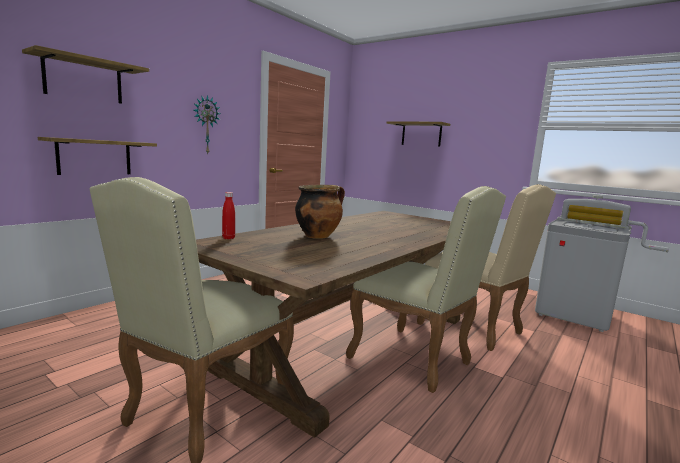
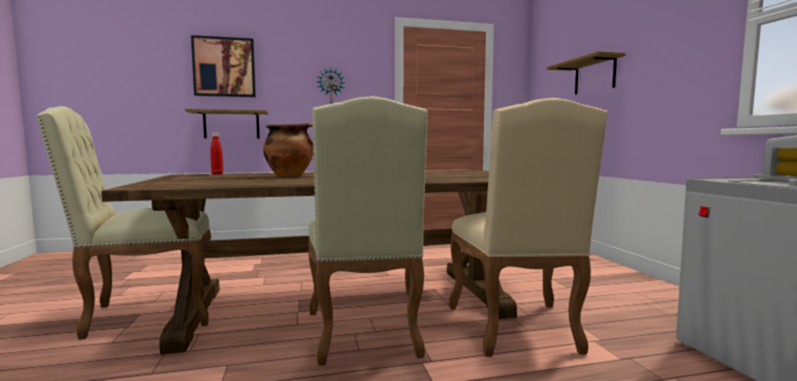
camera: 40 degrees right, 5 degrees down
shelf [22,45,149,104] -> picture [191,35,256,97]

